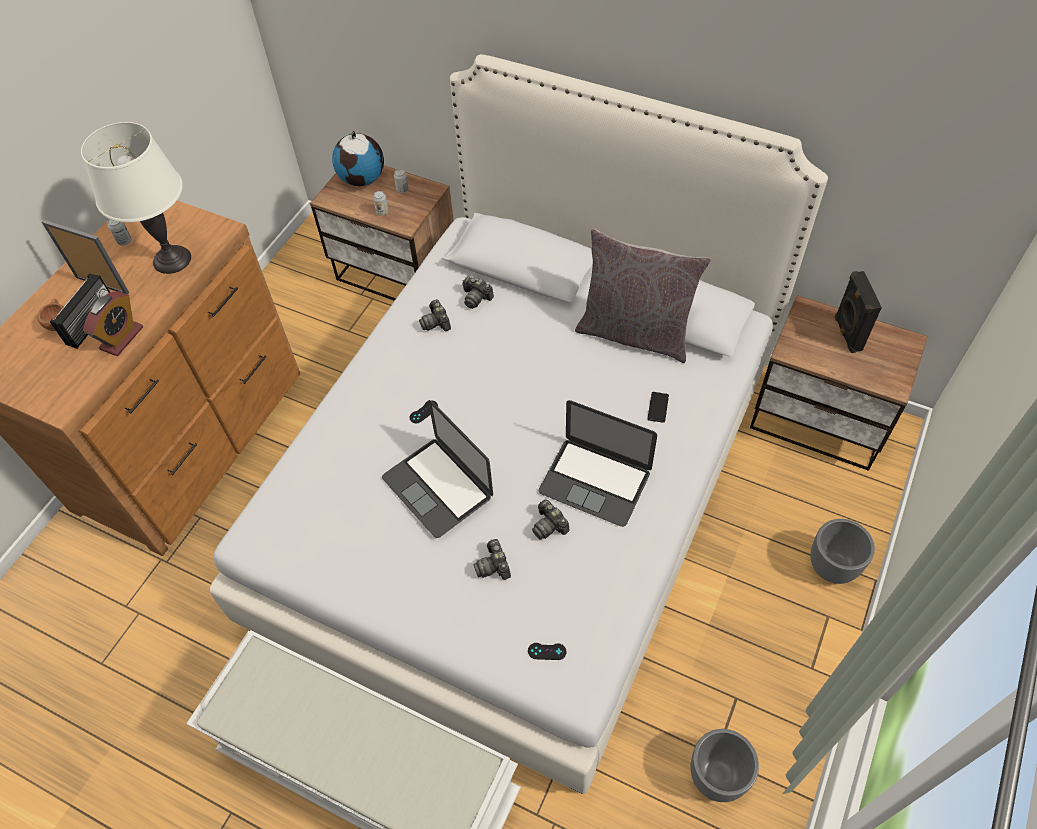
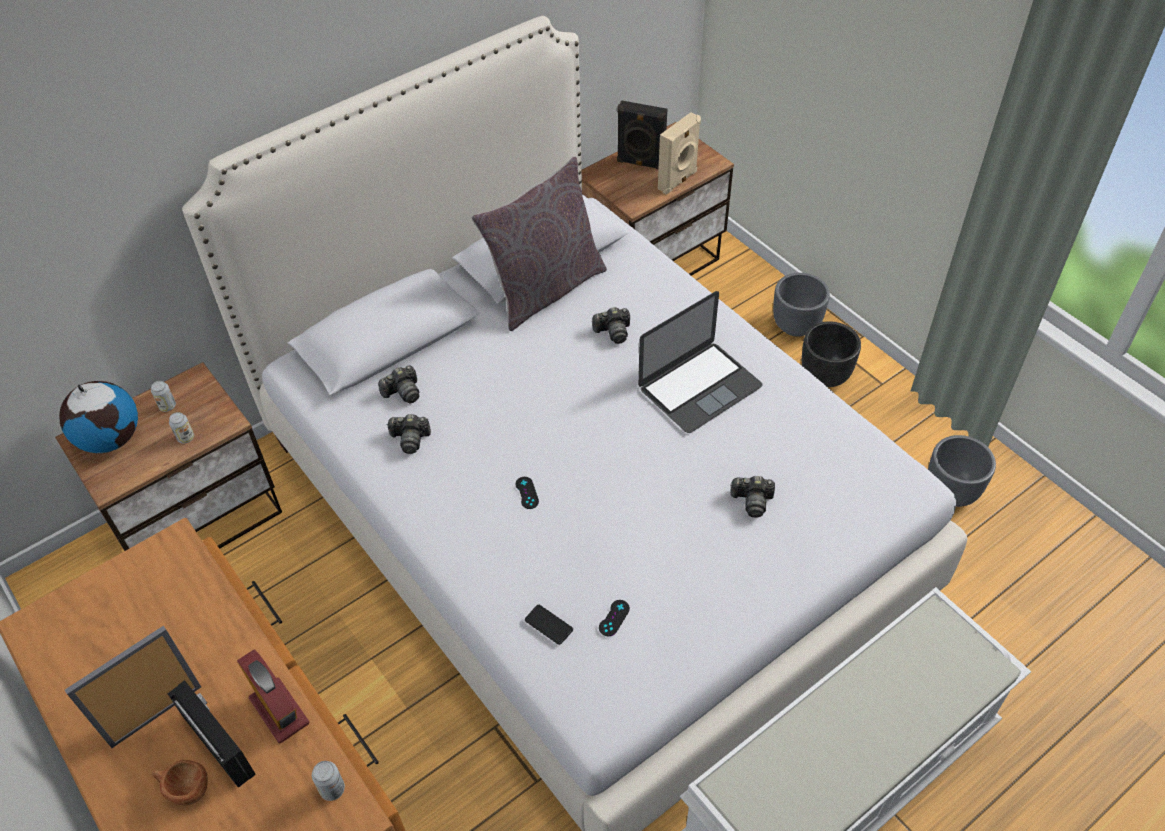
camera: 65 degrees left, 5 degrees down
white table lamp [81,122,191,274] -> none
can [108,219,132,246] -> can moved to [312,761,345,801]
laptop [382,400,493,538] -> none
black game controller [528,643,566,660] -> black game controller moved to [599,600,630,636]
camera [532,499,570,540] -> camera moved to [592,307,630,344]
phone [647,392,669,423] -> phone moved to [525,605,573,645]
none -> beige speaker [658,112,701,194]
none -> black planter [802,321,861,387]

